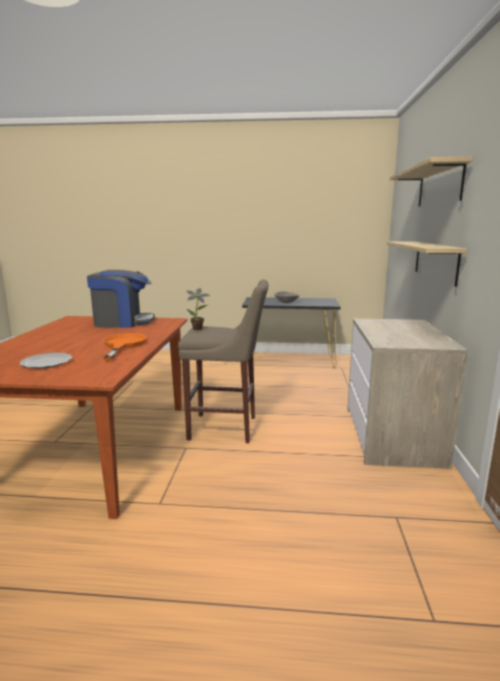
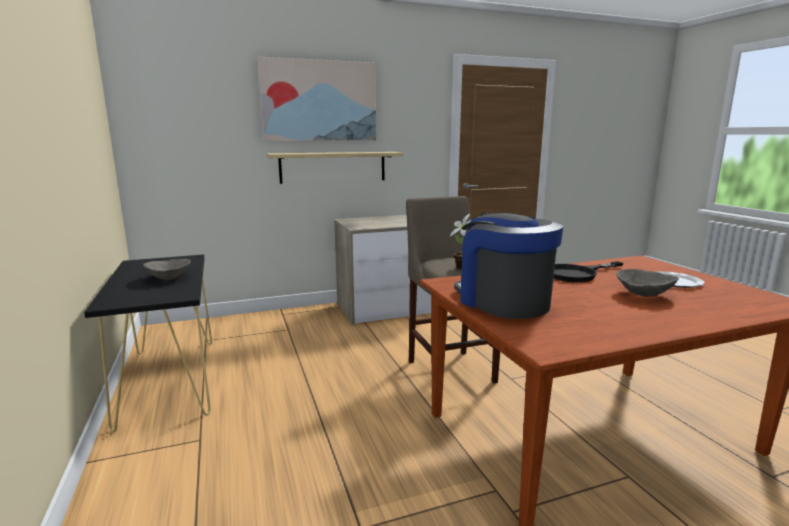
camera: 115 degrees left, 0 degrees up
orange frying pan [103,333,147,360] -> black frying pan [554,261,623,282]
shelf [390,157,473,207] -> picture [257,57,376,141]
none -> grey bowl [616,269,679,296]

